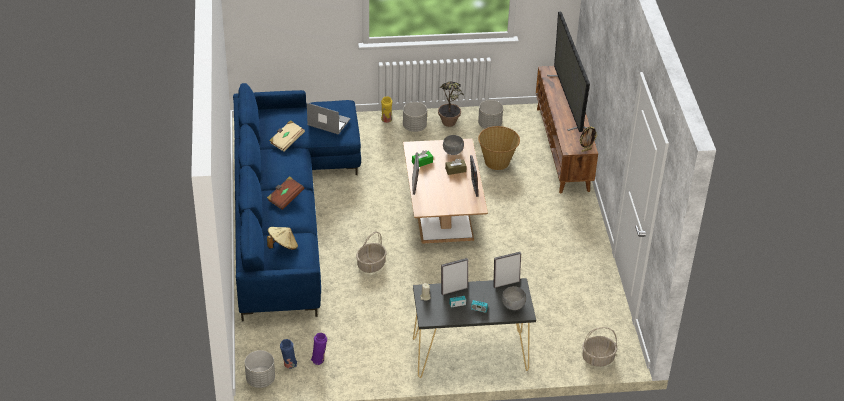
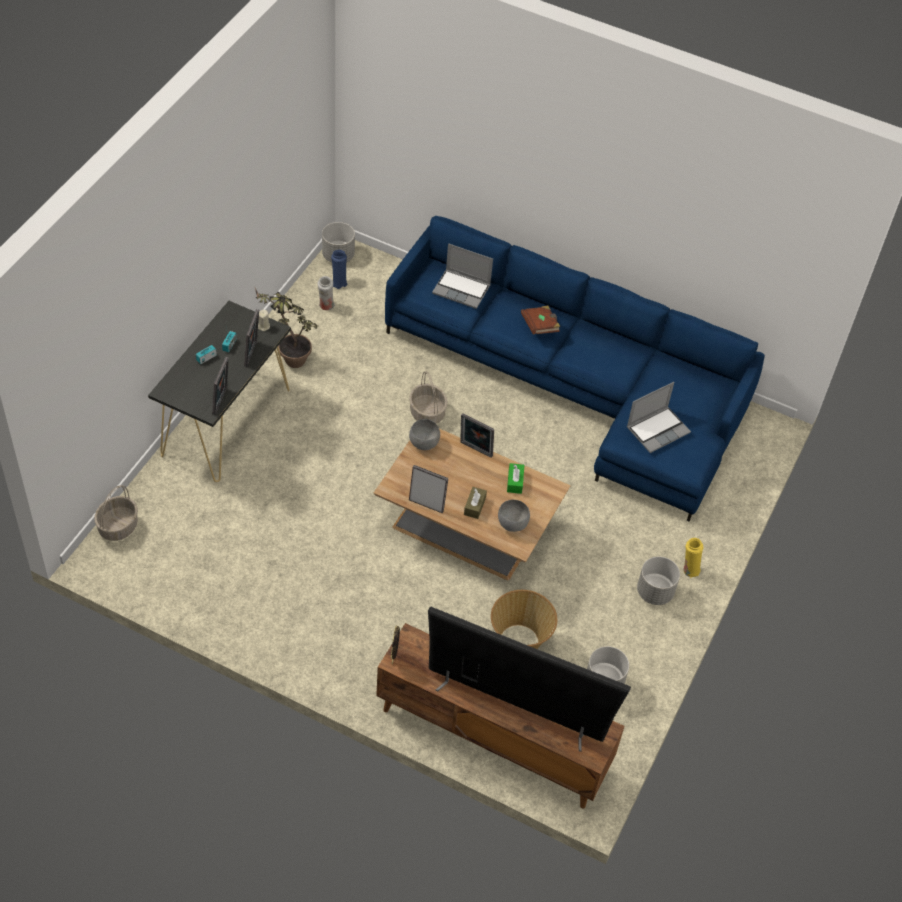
camera: 120 degrees right, 10 degrees up
beige hat [267,227,298,250] -> laptop [432,243,493,309]
beige book [269,120,305,152] -> none
purple vase [311,333,327,365] -> white vase [317,276,335,310]
potted plant [438,82,464,127] -> potted plant moved to [255,288,319,368]
grey bowl [502,286,526,310] -> grey bowl moved to [409,419,440,450]

